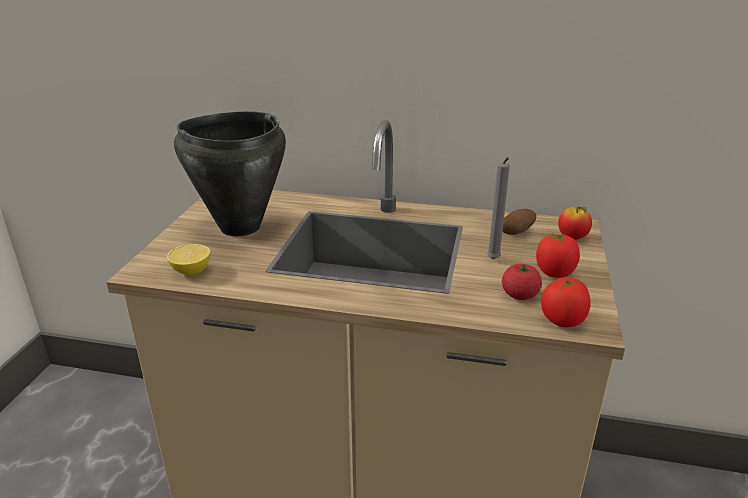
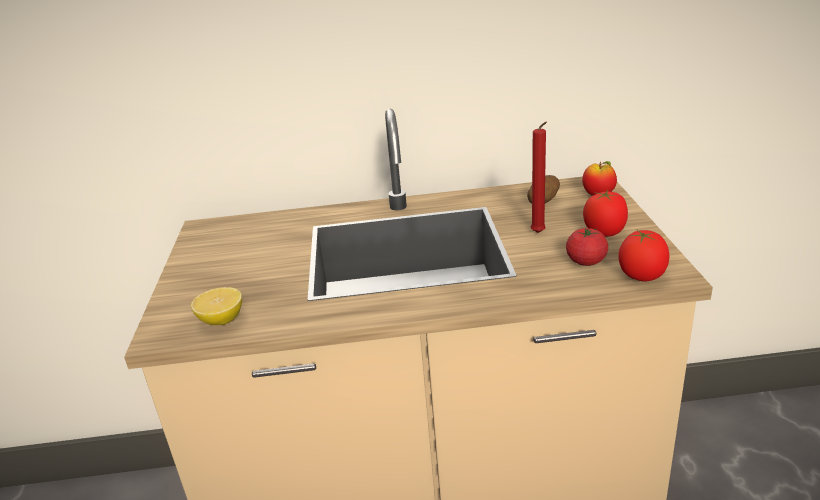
camera: 15 degrees left, 0 degrees up
black cooking pot [174,111,286,236] -> none
grey candle [487,157,510,260] -> red candle [531,122,547,233]

